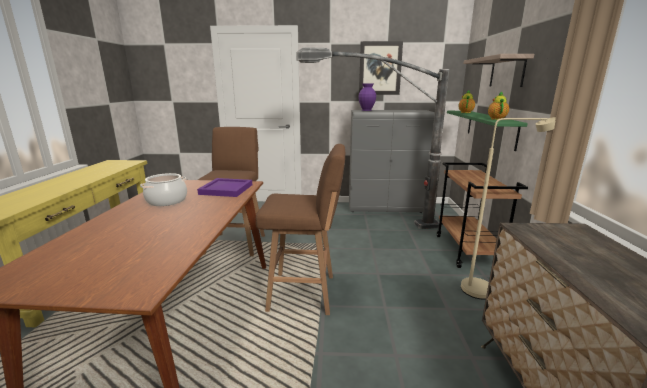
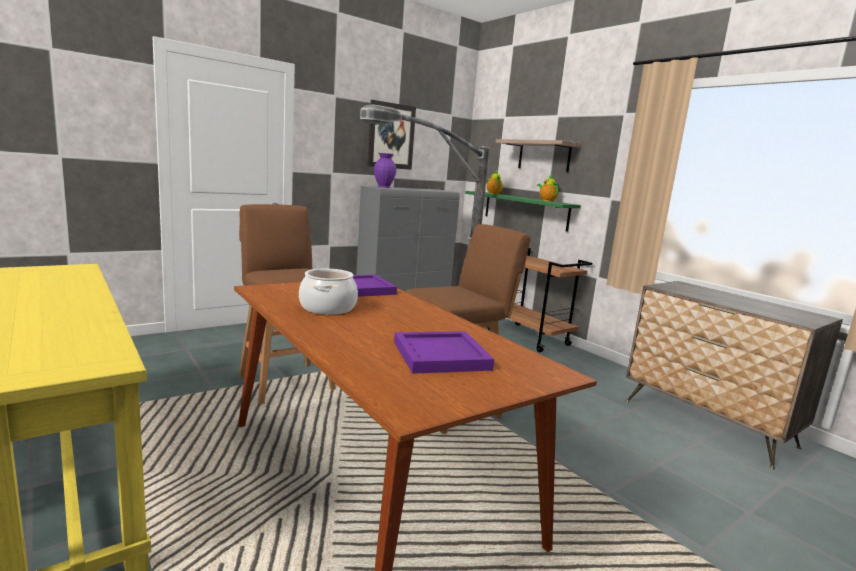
camera: 40 degrees left, 5 degrees down
beige floor lamp [461,117,556,300] -> none
none -> purple tray [394,331,494,374]

